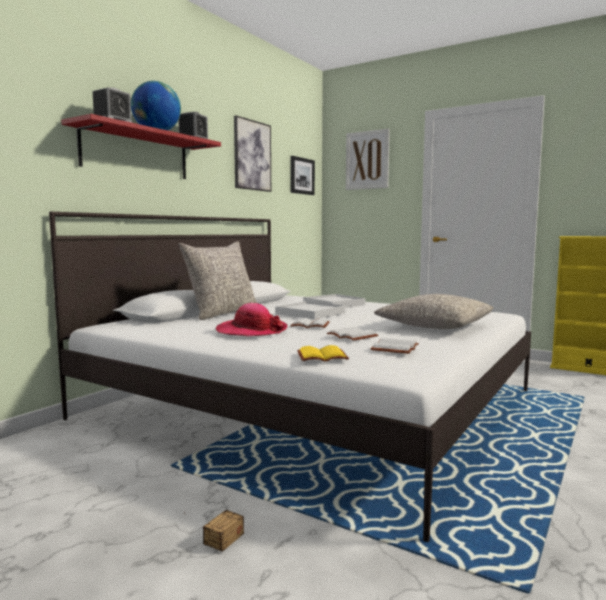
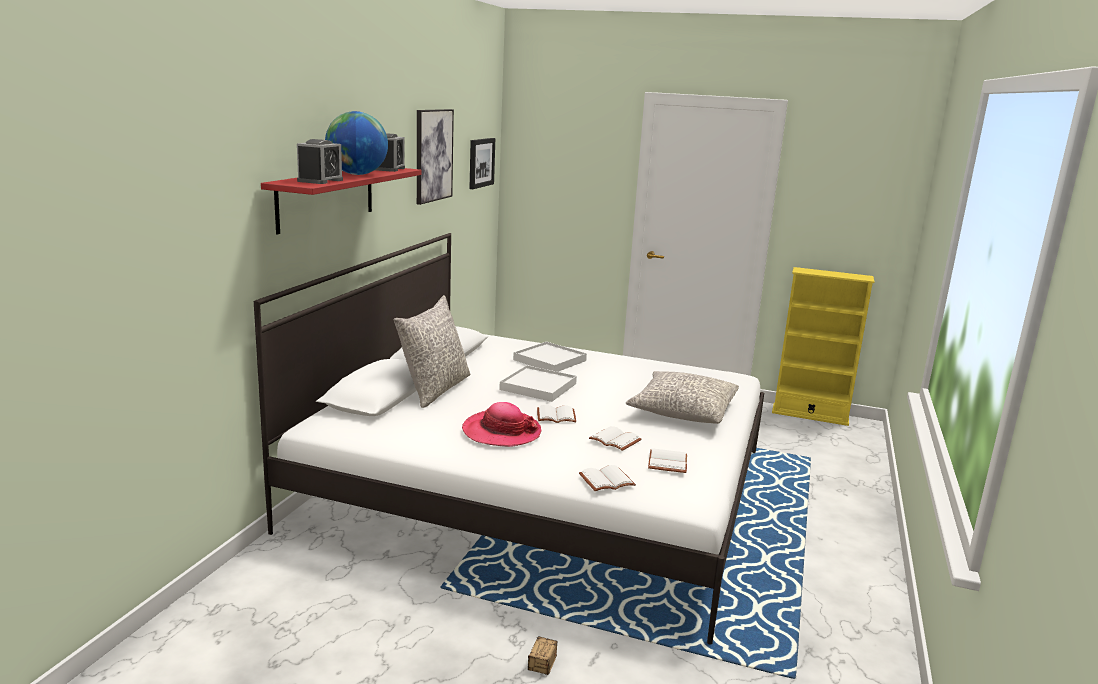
camera: 15 degrees left, 10 degrees up
yellow book [297,345,349,362] -> white book [579,465,636,491]
picture [346,129,390,190] -> none

